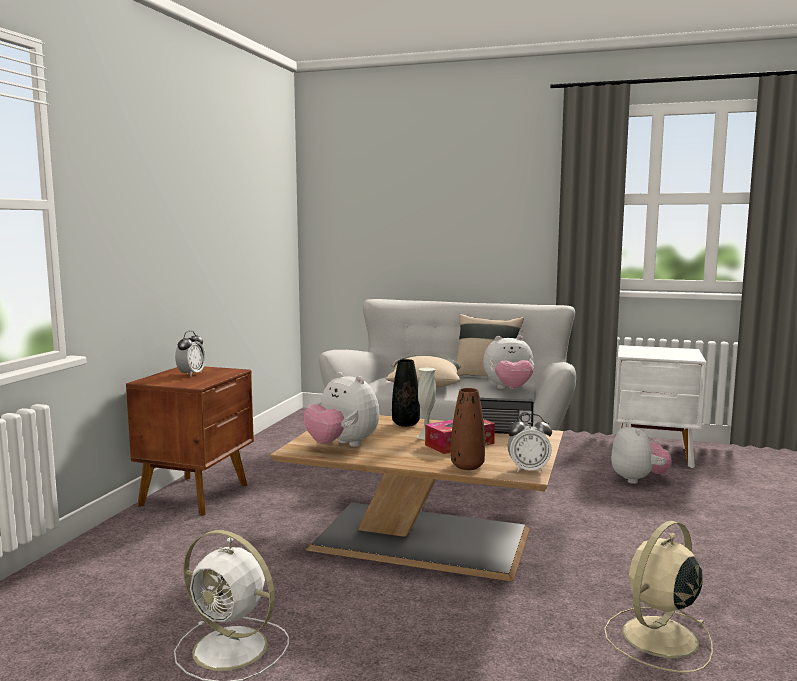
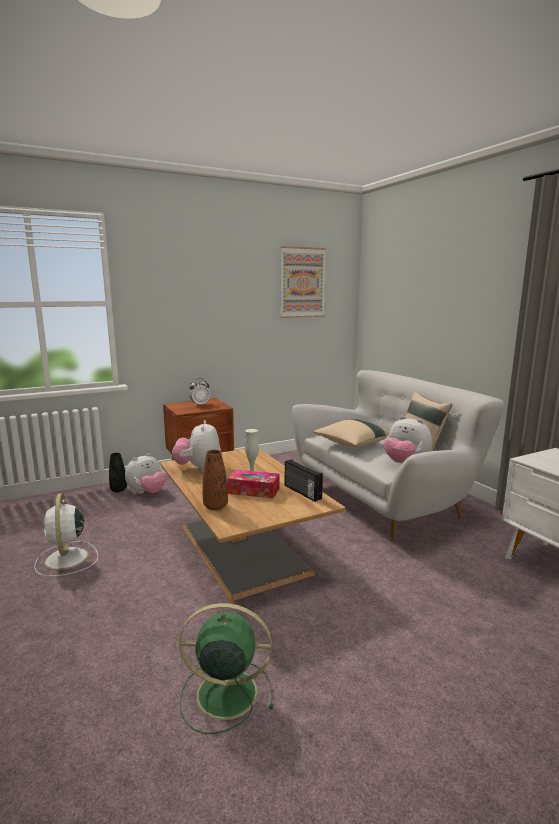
camera: 45 degrees right, 5 degrees up
black vase [392,359,420,427] -> black vase moved to [109,453,127,492]
alarm clock [507,414,552,473] -> none
beige fan [604,521,713,673] -> green fan [179,603,273,734]
plush toy [611,423,672,484] -> plush toy moved to [125,453,166,494]
none -> picture [280,246,326,318]

